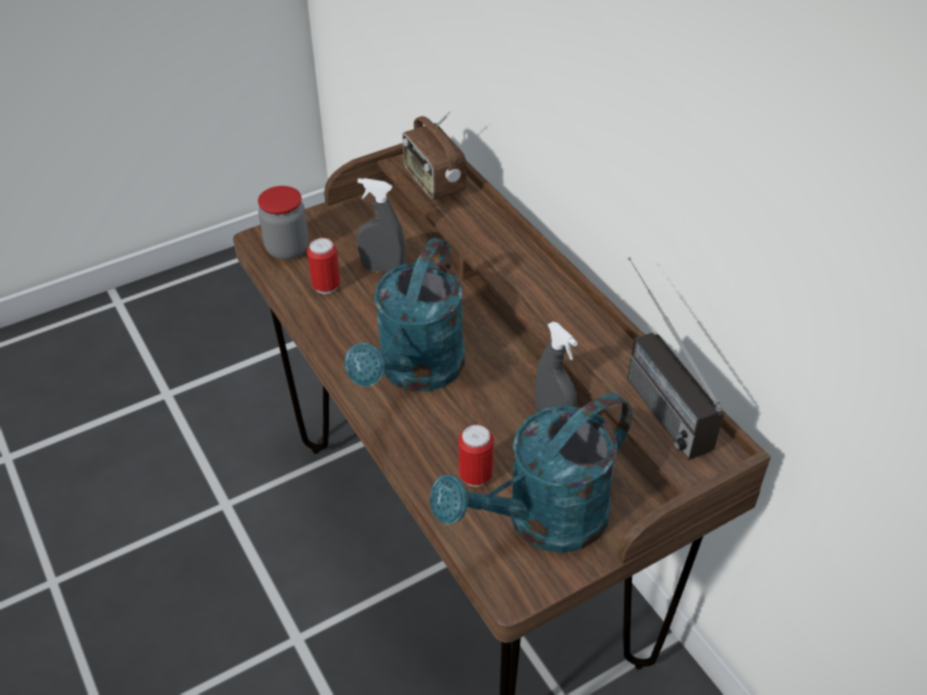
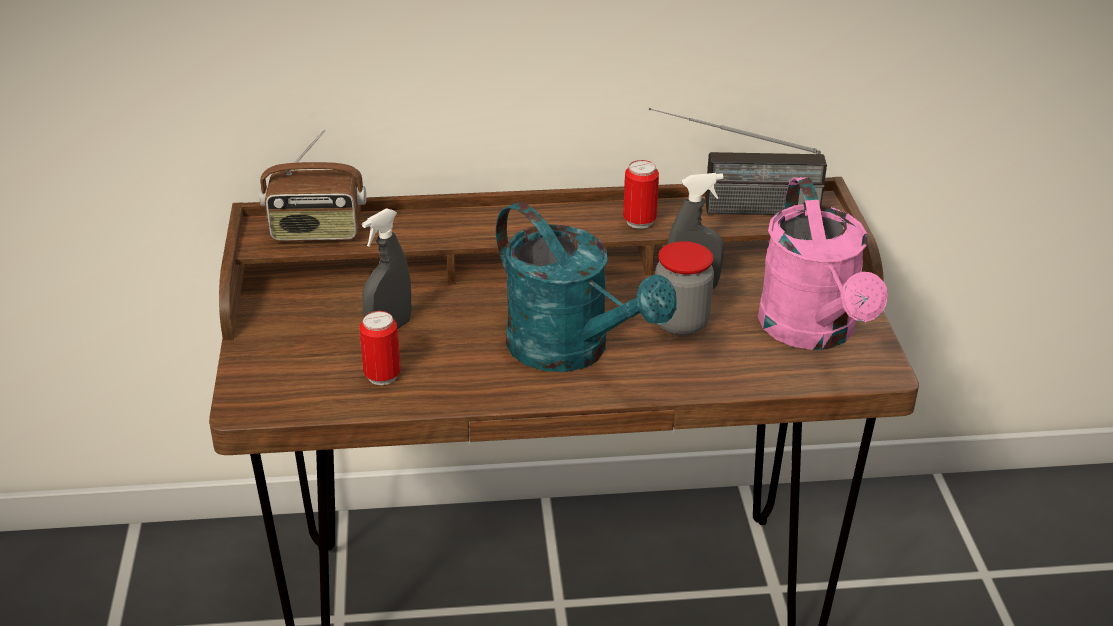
camera: 65 degrees left, 10 degrees down
jar [258,186,309,260] -> jar moved to [655,241,714,336]
turquoise watering can [430,393,632,553] -> pink watering can [758,177,888,350]
can [458,424,494,487] -> can moved to [623,160,659,229]

